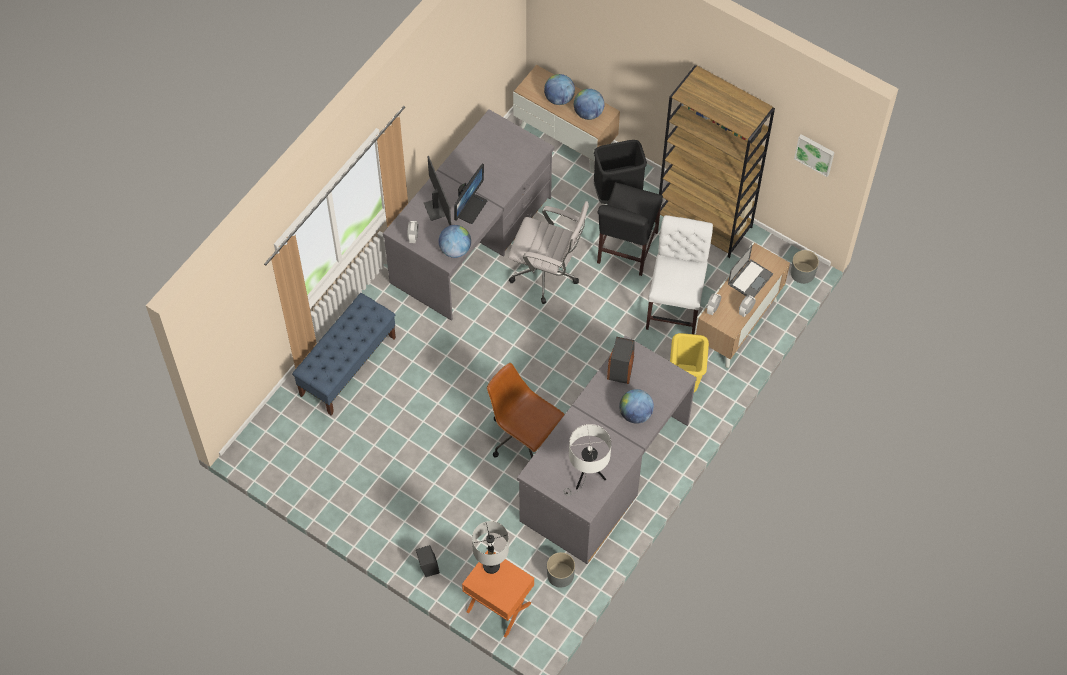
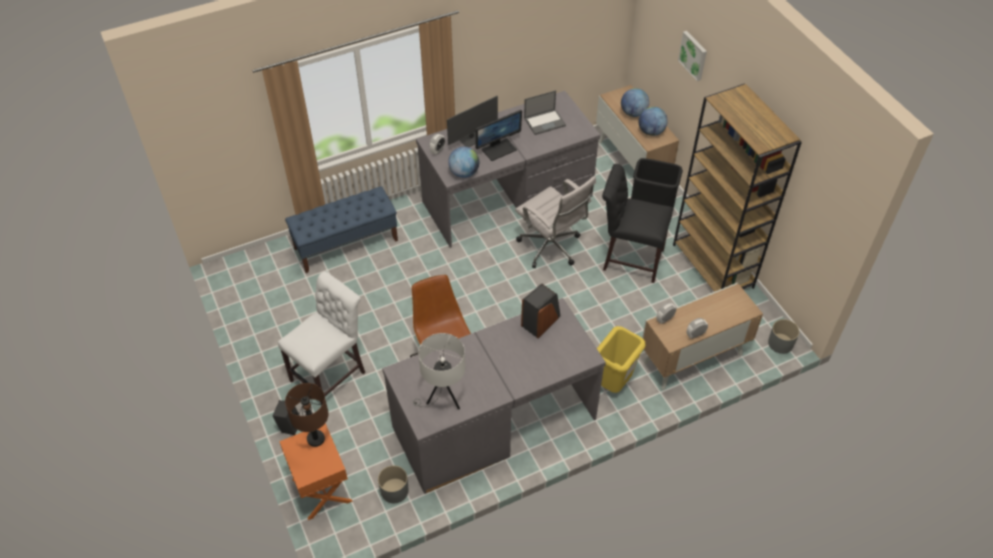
camera: 30 degrees right, 10 degrees down
monitor [424,156,451,225] -> monitor turned 45 degrees clockwise [447,96,498,147]
grey table lamp [472,521,509,574] -> brown table lamp [285,383,329,447]
black chair [597,182,663,276] -> black chair turned 60 degrees clockwise [602,164,673,283]
globe [619,389,654,424] -> none
white chair [646,215,713,334] -> white chair moved to [277,271,365,406]
laptop [728,245,773,297] -> laptop moved to [524,90,566,135]
picture [794,134,835,177] -> picture moved to [678,31,707,81]

